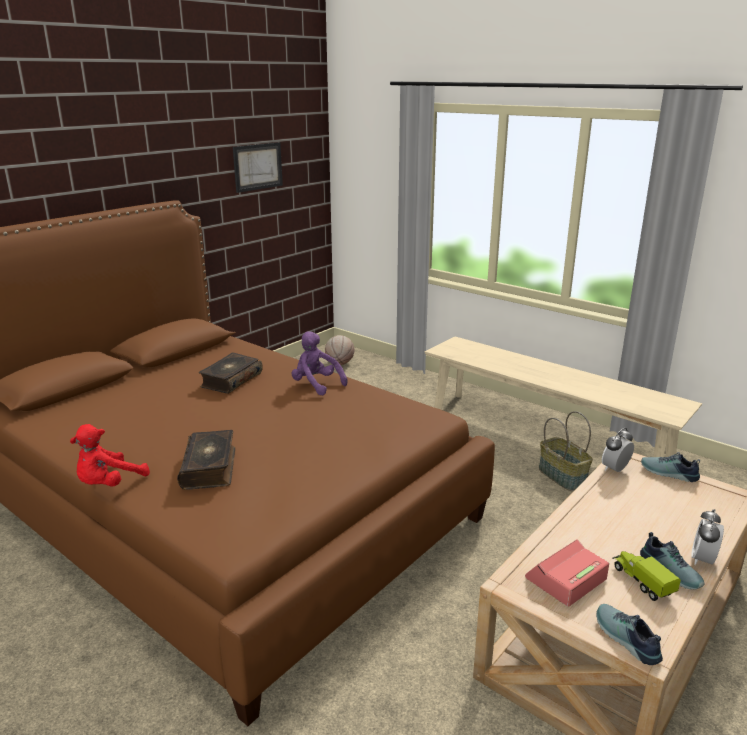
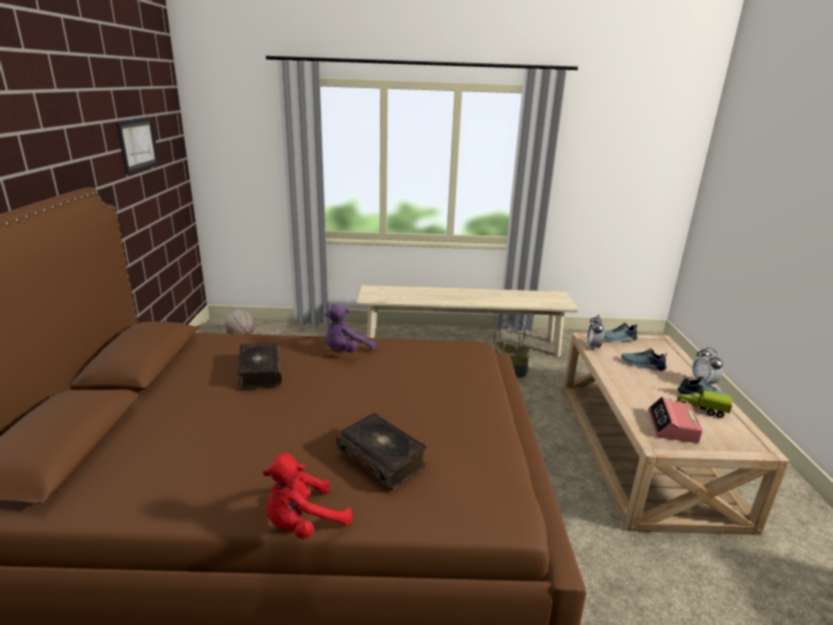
camera: 40 degrees left, 0 degrees up
red plush toy [70,424,150,487] -> red plush toy turned 60 degrees clockwise [263,453,353,540]
purple plush toy [292,331,348,396] -> purple plush toy turned 45 degrees counterclockwise [325,304,376,353]
shoe [596,604,663,665] -> shoe moved to [621,348,667,371]

